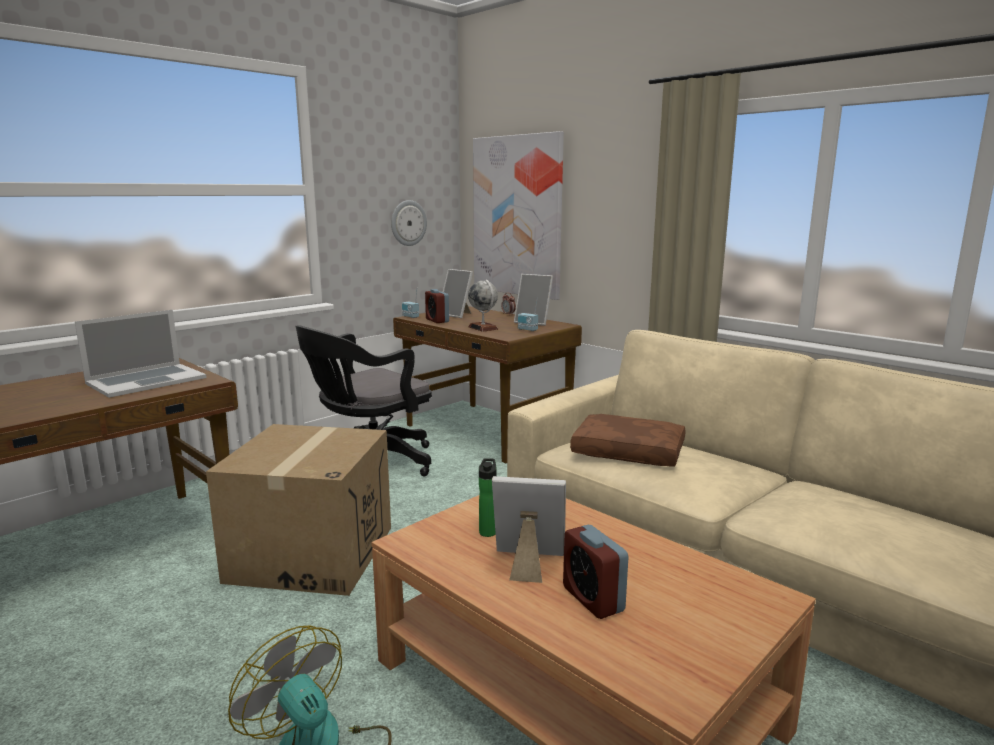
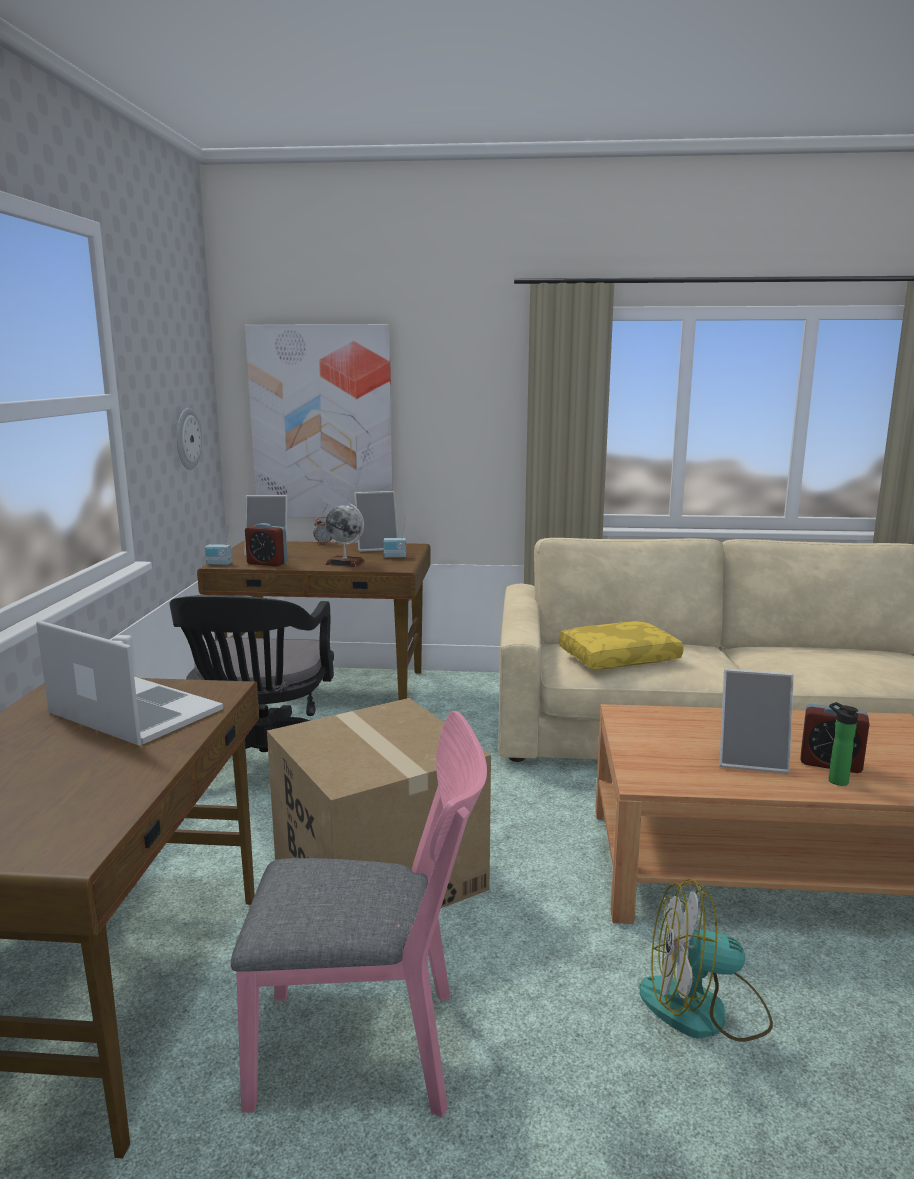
camera: 40 degrees left, 0 degrees up
laptop [75,310,207,398] -> laptop turned 60 degrees counterclockwise [36,620,223,746]
bottle [479,458,497,537] -> bottle moved to [829,702,858,786]
picture frame [492,476,566,583] -> picture frame turned 135 degrees counterclockwise [719,669,794,774]
brown pillow [570,414,686,466] -> yellow pillow [559,621,684,669]
none -> pink chair [231,711,487,1118]

